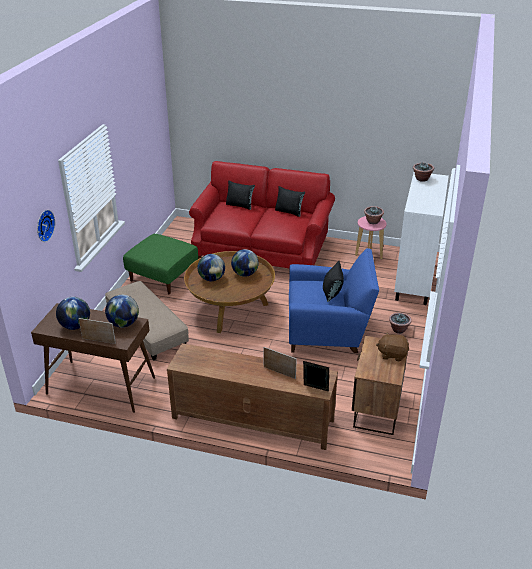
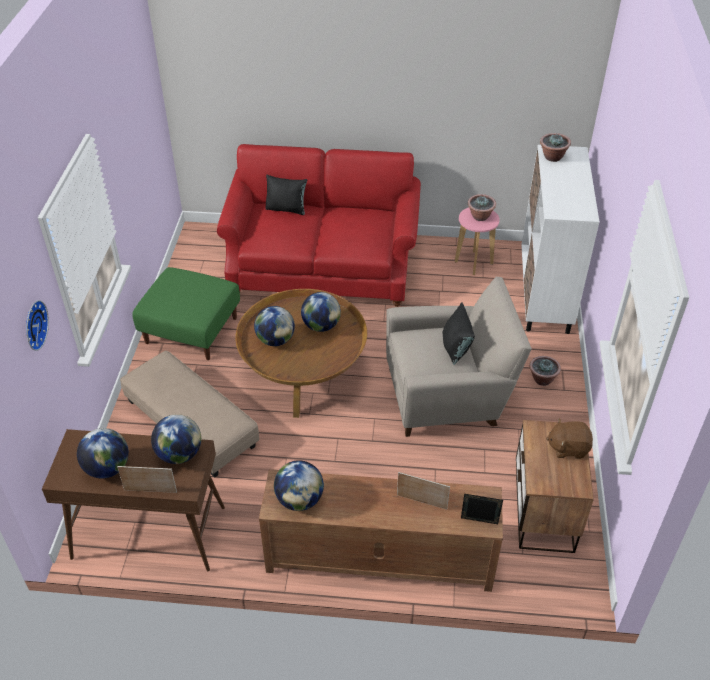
camera: 10 degrees left, 10 degrees up
black pillow [275,186,305,217] -> none
blue armchair [289,248,379,353] -> beige armchair [386,277,532,437]
none -> globe [274,460,324,511]

